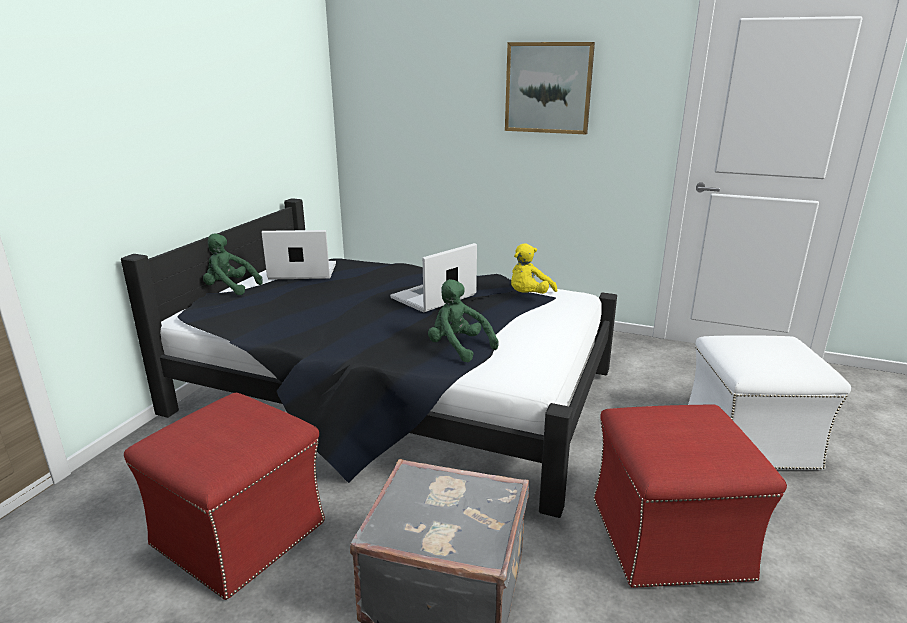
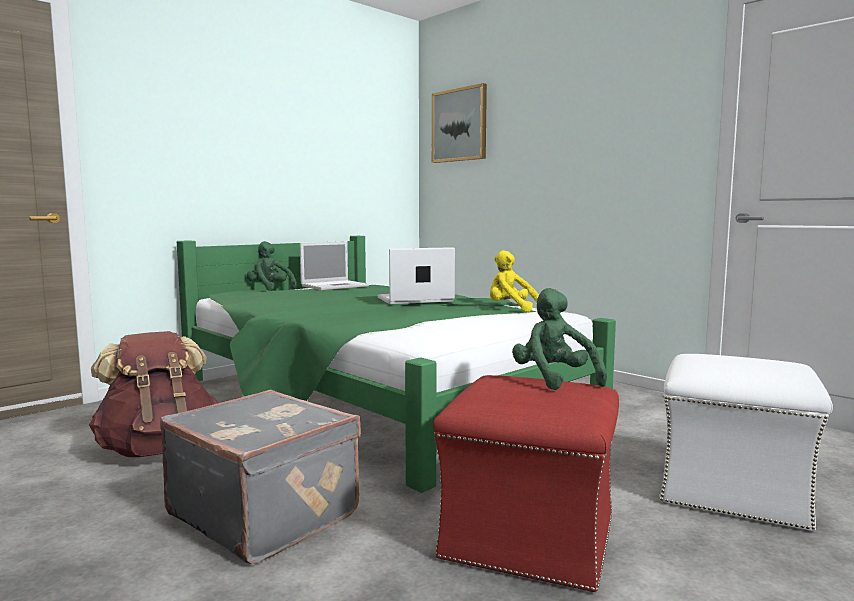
camera: 25 degrees right, 15 degrees down
black bed [121,198,617,518] -> green bed [177,236,616,493]
red ottoman [124,393,325,600] -> brown backpack [89,331,218,457]
laptop [261,230,336,280] -> laptop turned 120 degrees clockwise [300,241,369,290]
green plush toy [428,279,499,362] -> green plush toy moved to [512,288,607,390]
picture [505,42,595,134] -> picture moved to [432,83,487,163]
yellow plush toy [511,244,557,294] -> yellow plush toy turned 60 degrees clockwise [490,250,539,312]

